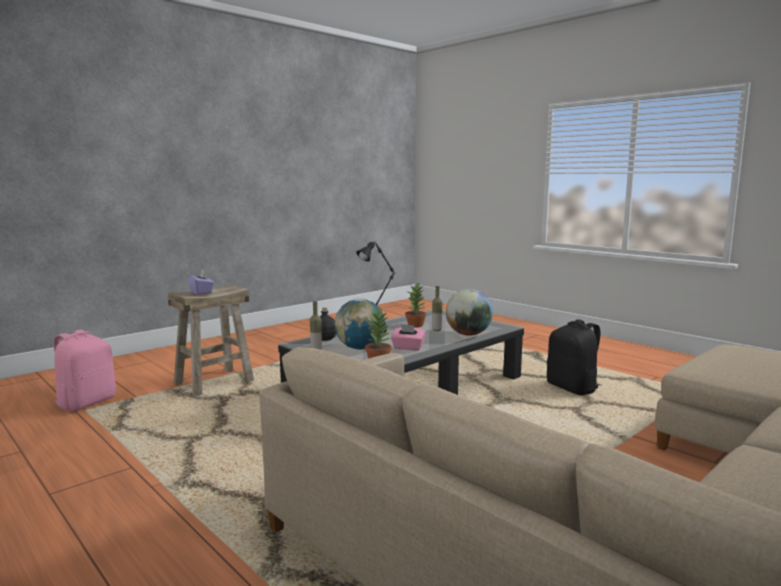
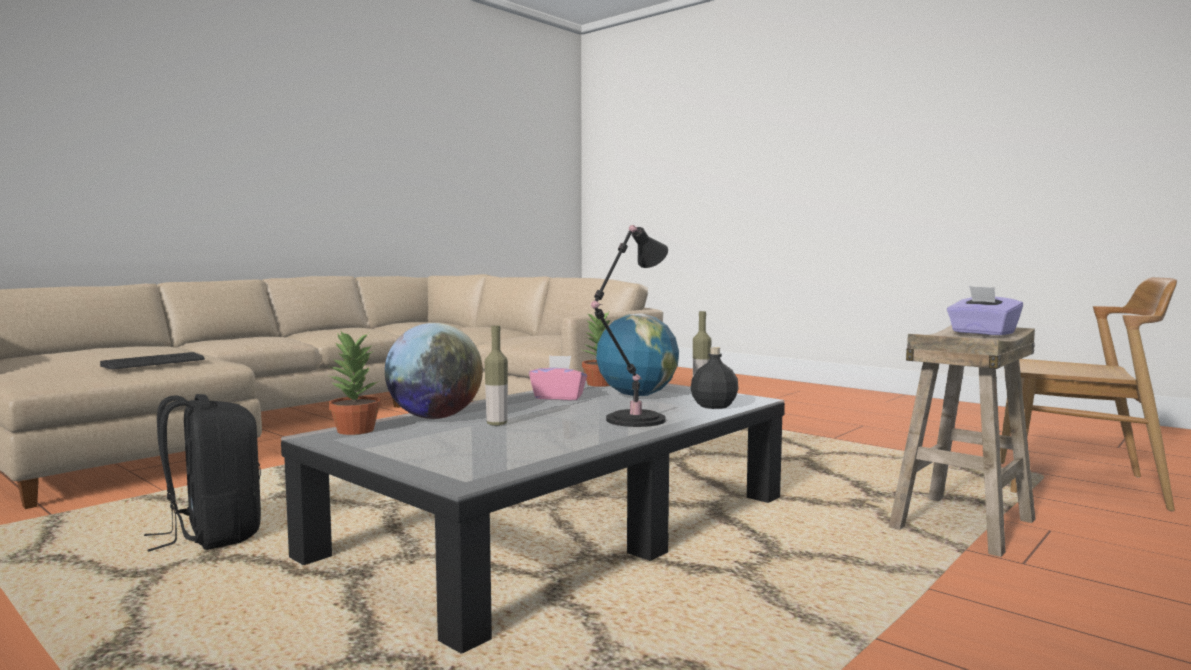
camera: 175 degrees right, 5 degrees down
pink backpack [53,329,116,411] -> brown chair [1000,277,1177,511]
potted plant [405,283,426,327] -> potted plant moved to [329,330,381,435]
none -> keyboard [100,352,205,369]

